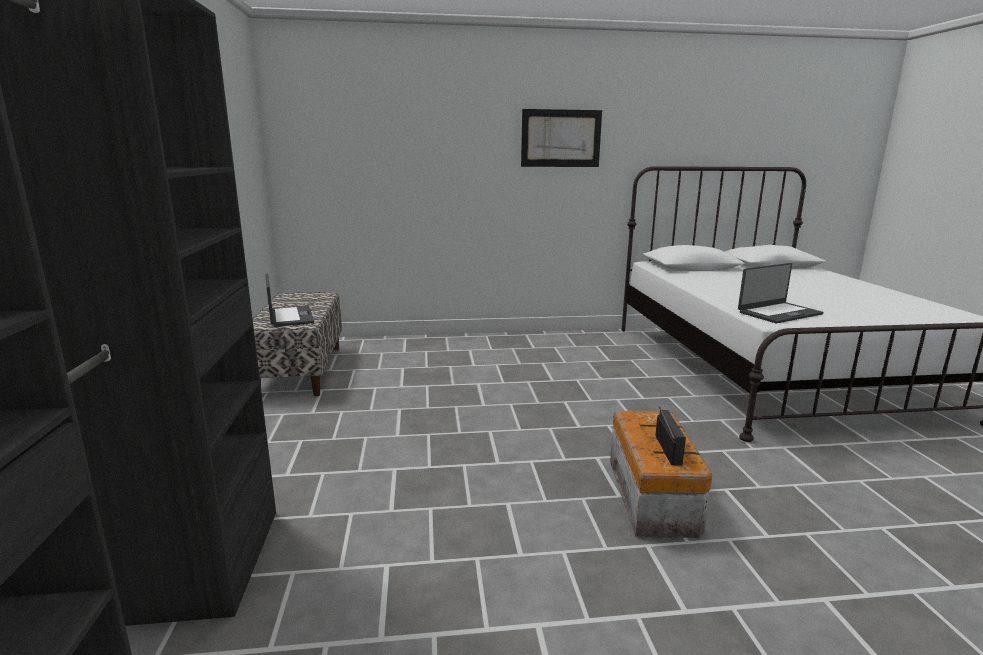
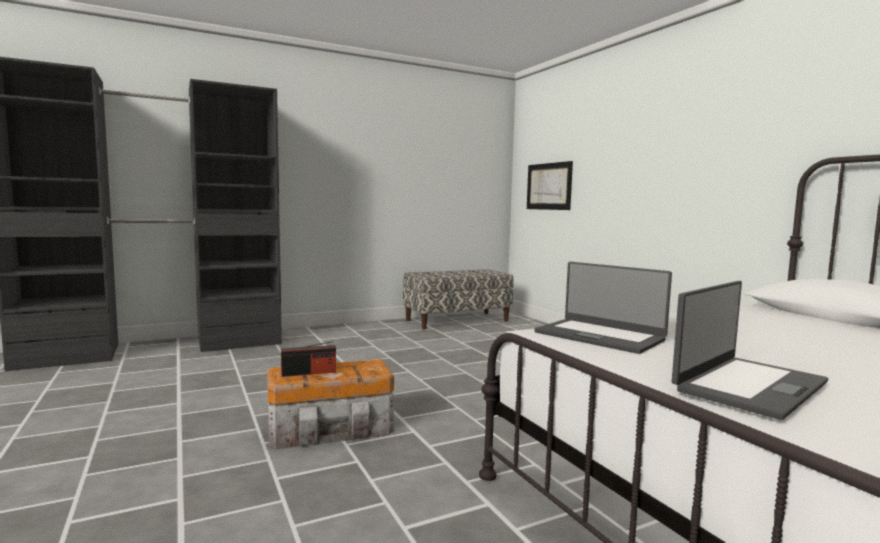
camera: 70 degrees right, 10 degrees down
laptop [265,274,314,327] -> laptop moved to [672,281,828,420]
picture [521,109,602,167] -> picture moved to [527,161,573,210]

